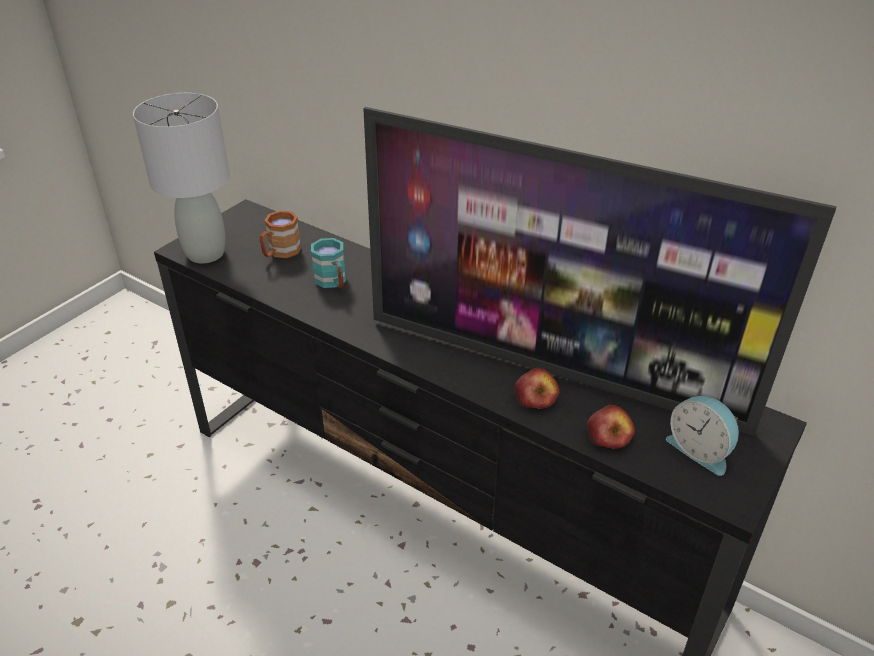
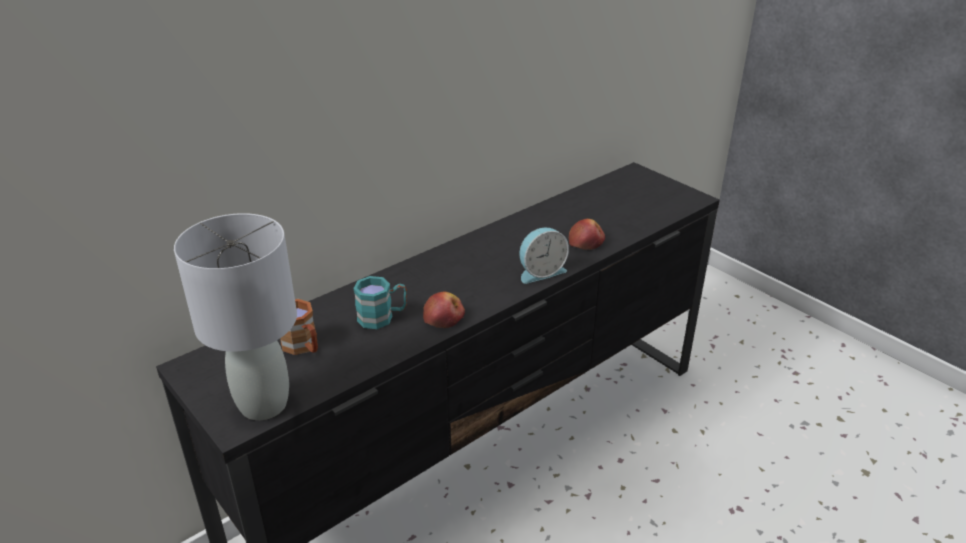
camera: 75 degrees left, 5 degrees down
television [363,107,837,436] -> none
apple [587,405,635,449] -> apple moved to [423,291,465,328]
alarm clock [666,396,739,476] -> alarm clock moved to [519,228,569,284]

